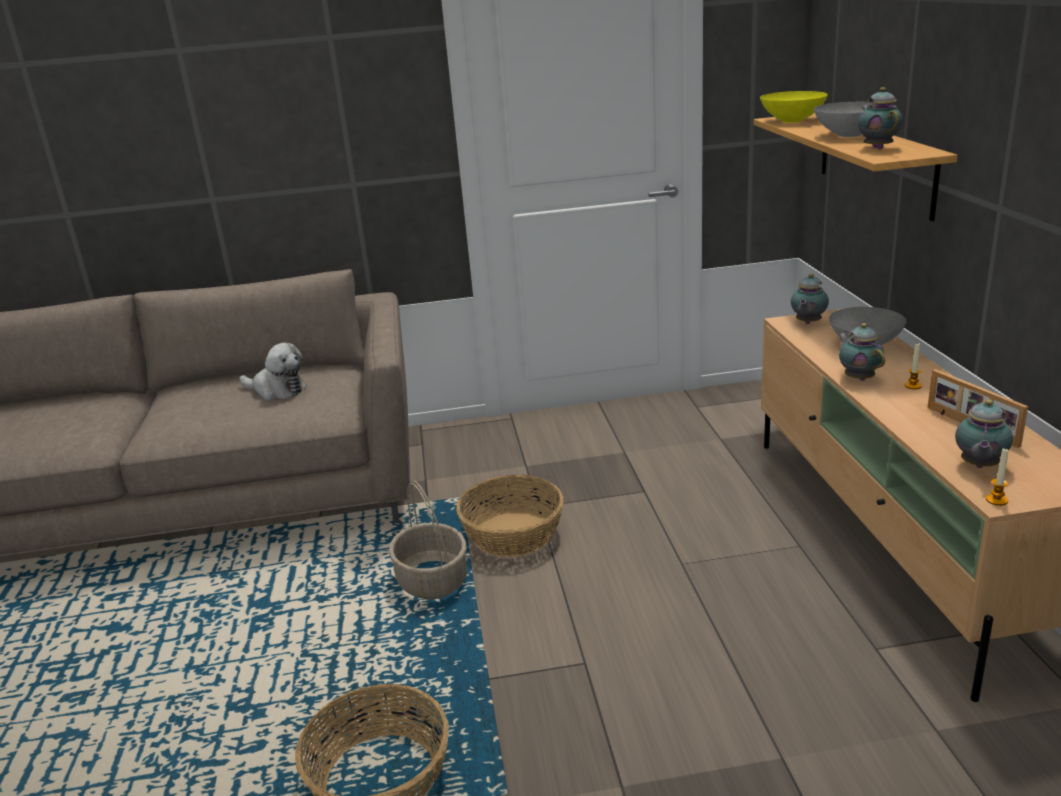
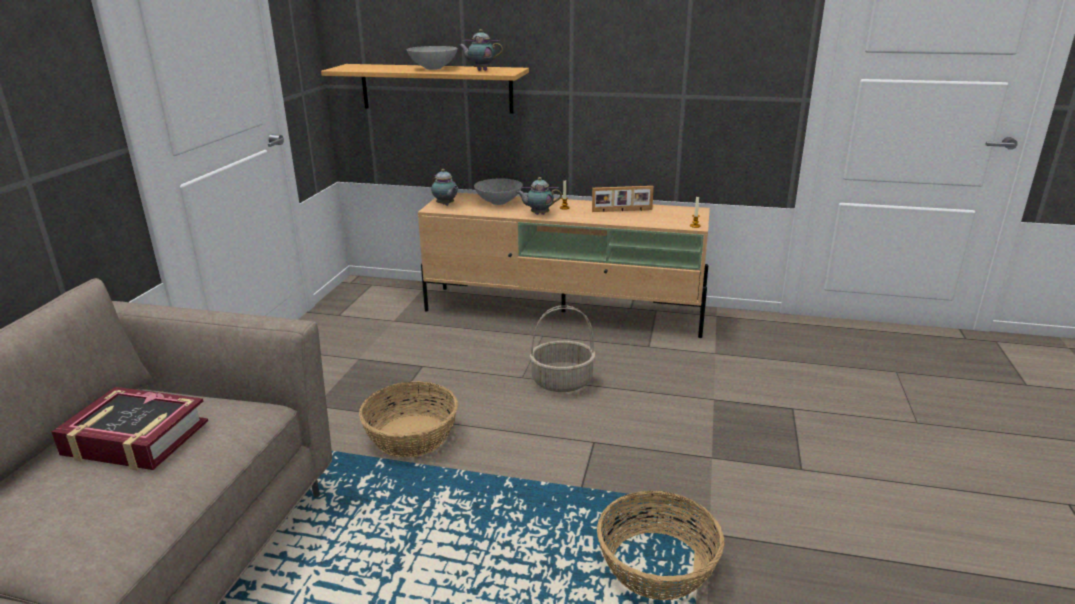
camera: 70 degrees left, 0 degrees up
plush toy [239,342,307,400] -> book [51,387,208,470]
basket [389,481,467,599] -> basket moved to [529,305,596,392]
yellow bowl [760,91,828,123] -> none
teapot [955,399,1013,468] -> none

